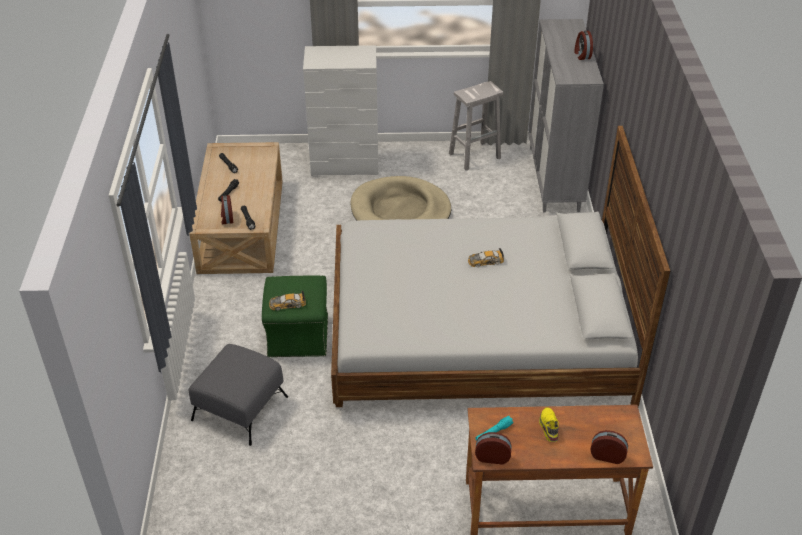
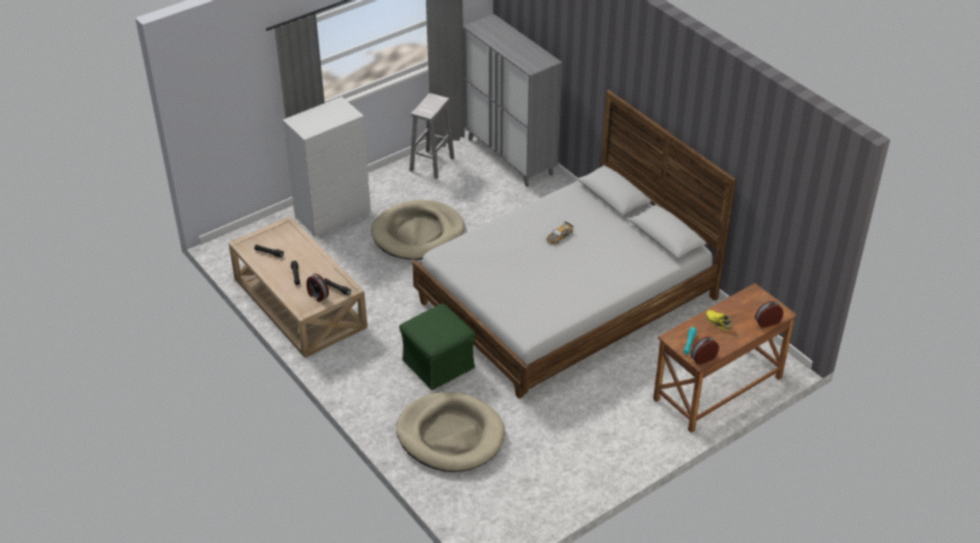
camera: 35 degrees left, 0 degrees up
grey ottoman [189,344,288,446] -> beige dog bed [396,392,505,472]
toy car [269,291,306,311] -> none
alarm clock [574,30,593,60] -> none

